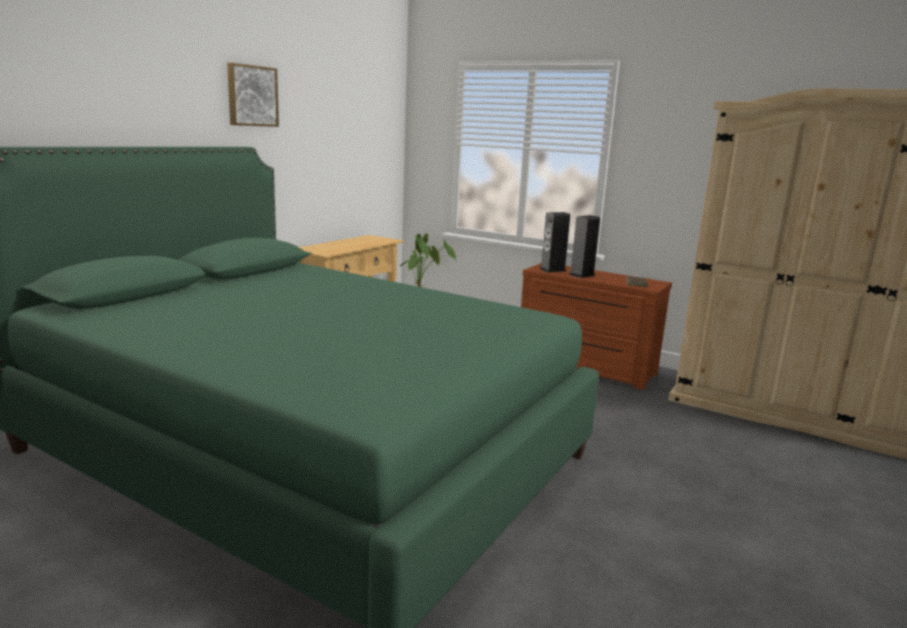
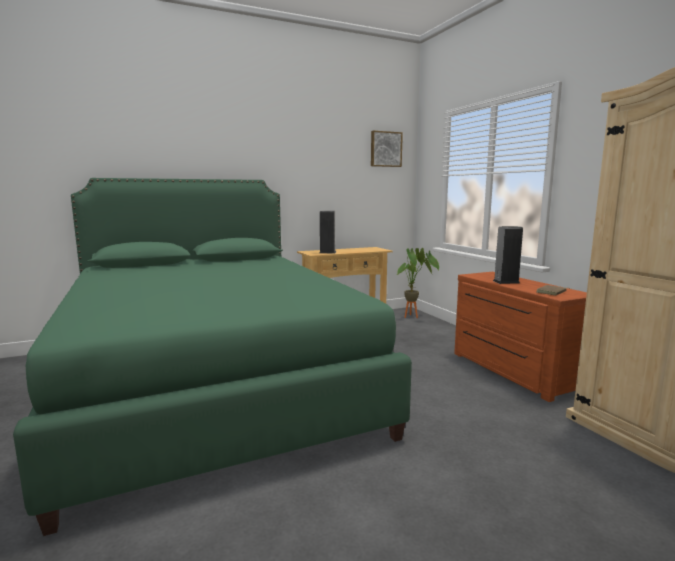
camera: 35 degrees right, 5 degrees down
picture [227,63,279,127] -> picture moved to [371,130,403,167]
speaker [540,212,570,273] -> speaker moved to [319,211,336,253]

